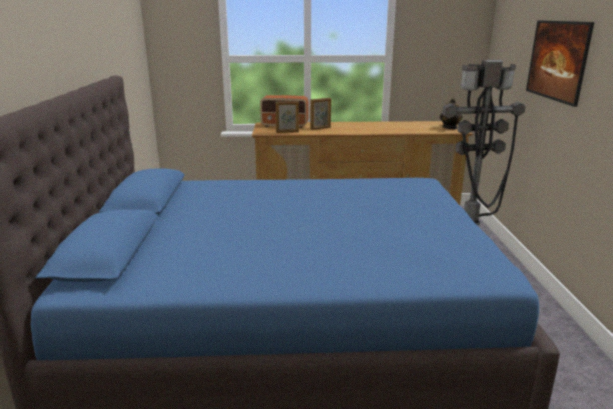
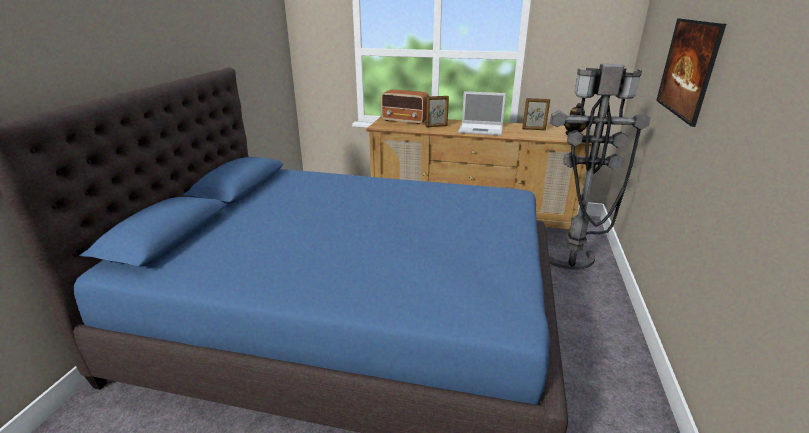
camera: 15 degrees right, 5 degrees up
picture frame [276,101,299,133] -> picture frame moved to [522,98,550,130]
none -> laptop [458,91,506,136]

